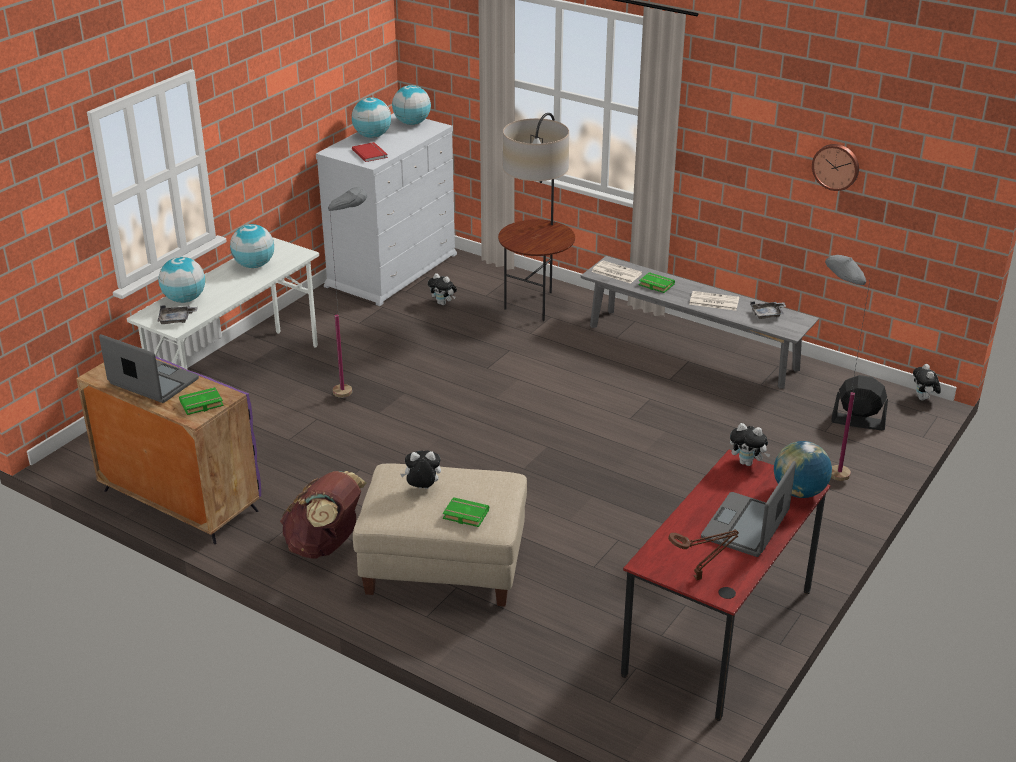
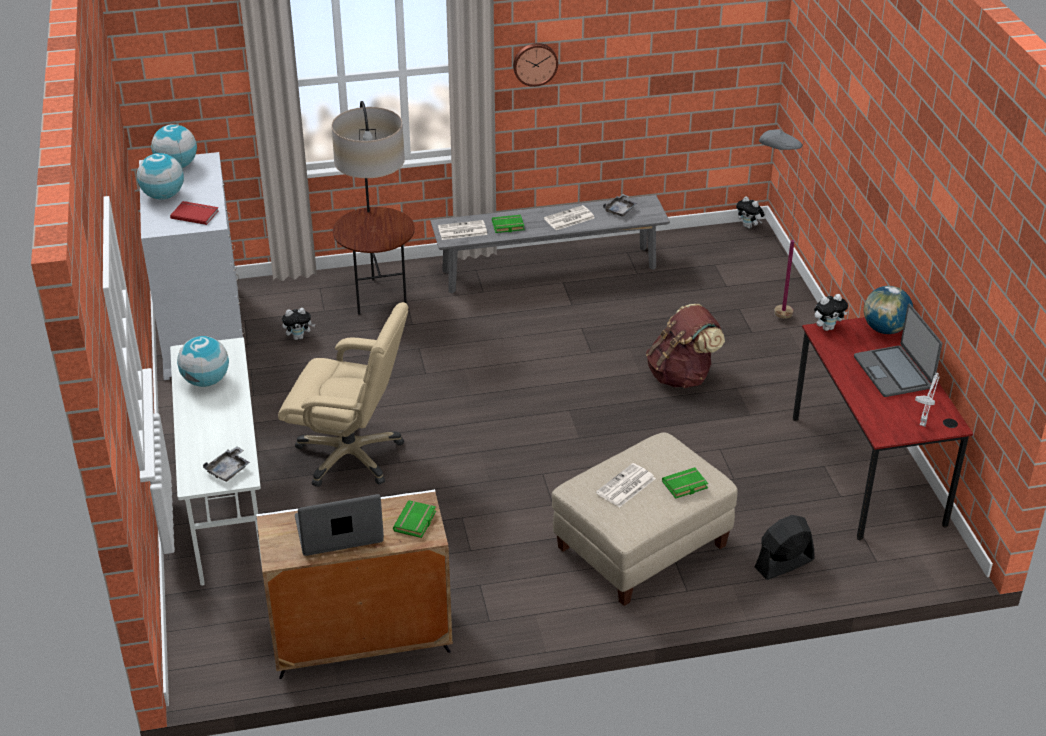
camera: 45 degrees left, 5 degrees up
purple cabinet [76,357,261,544] -> white cabinet [256,489,453,679]
globe [158,257,206,303] -> none
brown backpack [280,471,367,559] -> brown backpack moved to [646,304,725,388]
grey floor lamp [328,187,367,398] -> beige office chair [278,302,408,487]
plush toy [400,451,441,489] -> newspaper [596,463,656,508]
brown table lamp [668,530,739,580] -> grey table lamp [915,373,940,426]
wall clock [812,144,859,191] -> wall clock moved to [513,43,558,87]
black fan [831,375,888,430] -> black fan moved to [755,515,815,580]

